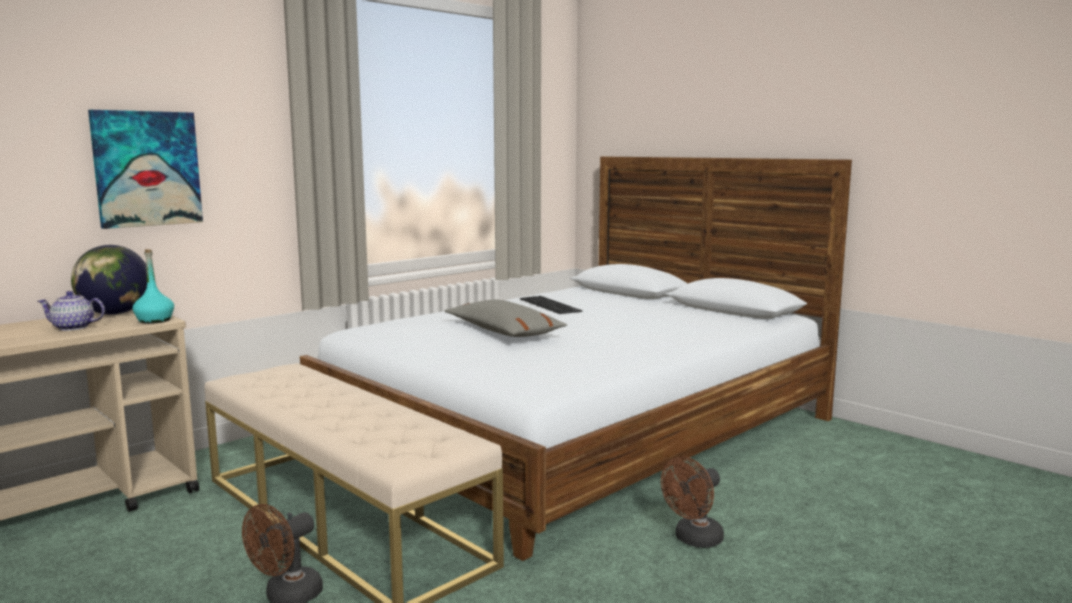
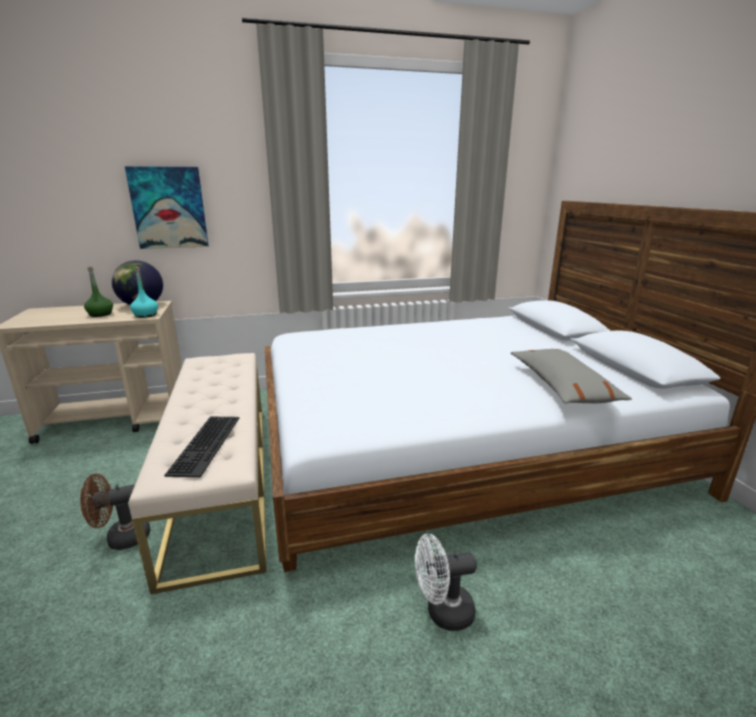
camera: 30 degrees right, 10 degrees up
teapot [38,291,105,331] -> green bottle [84,266,113,317]
grey pillow [445,300,567,337] -> grey pillow moved to [511,349,632,404]
keyboard [520,296,582,314] -> keyboard moved to [164,416,239,477]
brown fan [661,456,724,548] -> white fan [415,534,477,631]

